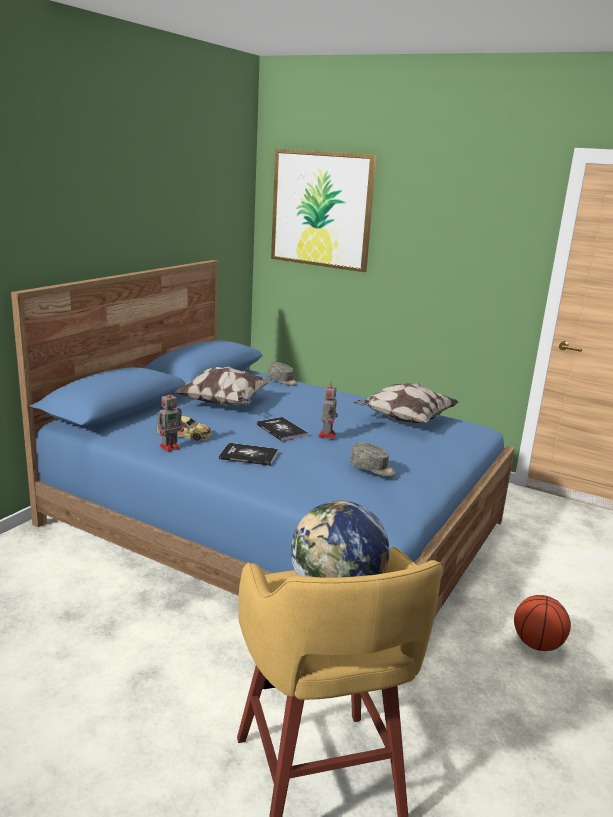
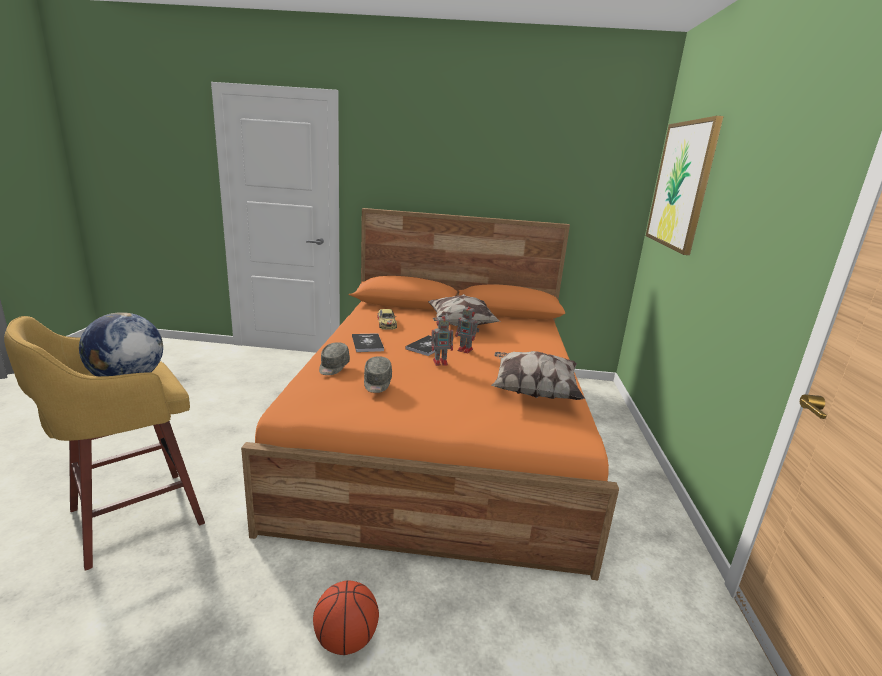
camera: 65 degrees right, 0 degrees up
blue bed [11,260,515,616] -> orange bed [241,208,619,580]
toy robot [157,390,184,452] -> toy robot moved to [455,303,479,353]
grey cap [267,362,298,386] -> grey cap moved to [319,342,350,375]

